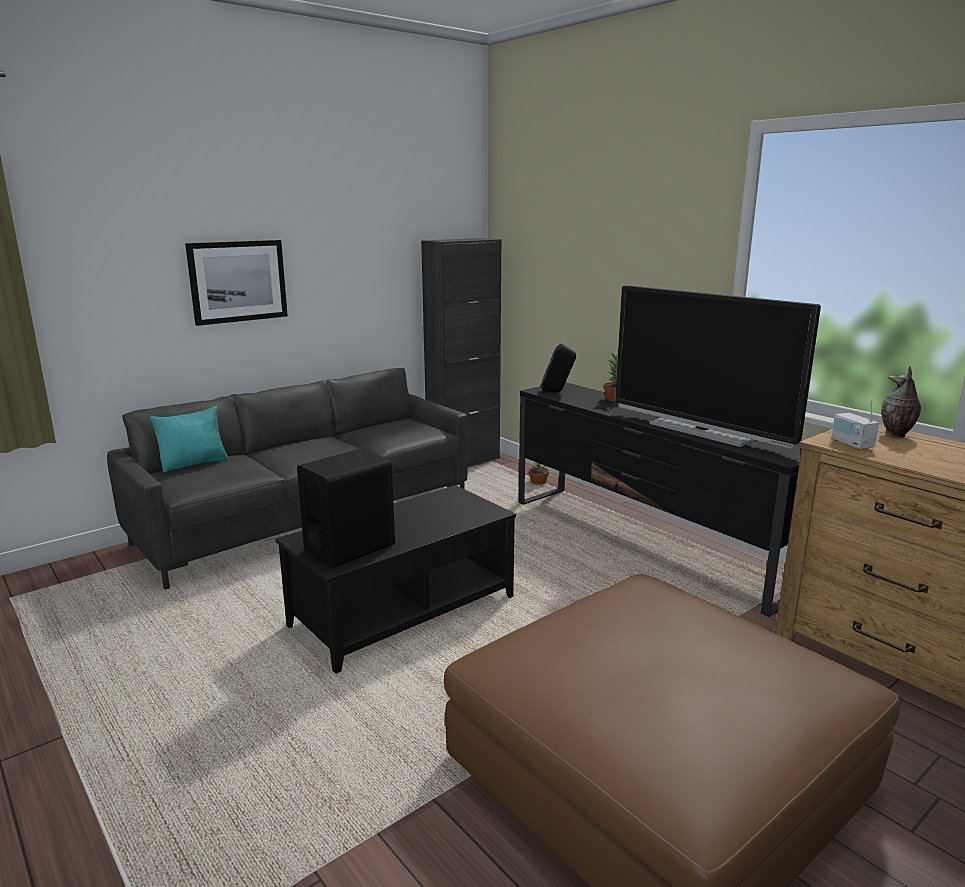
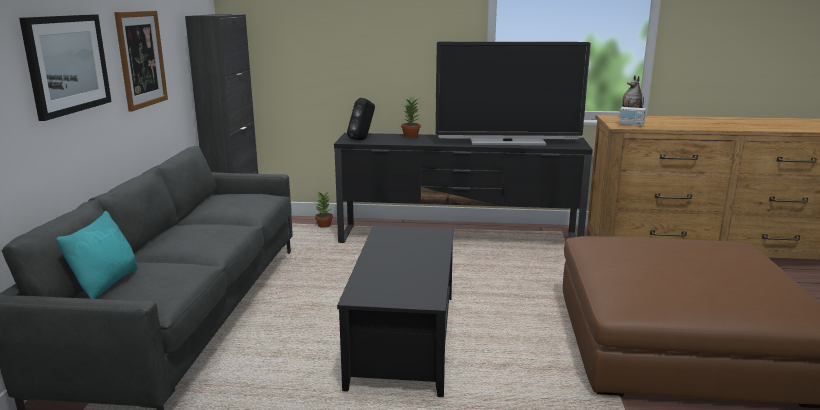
camera: 45 degrees left, 0 degrees up
black speaker [297,448,395,568] -> none
none -> picture [114,11,168,112]

